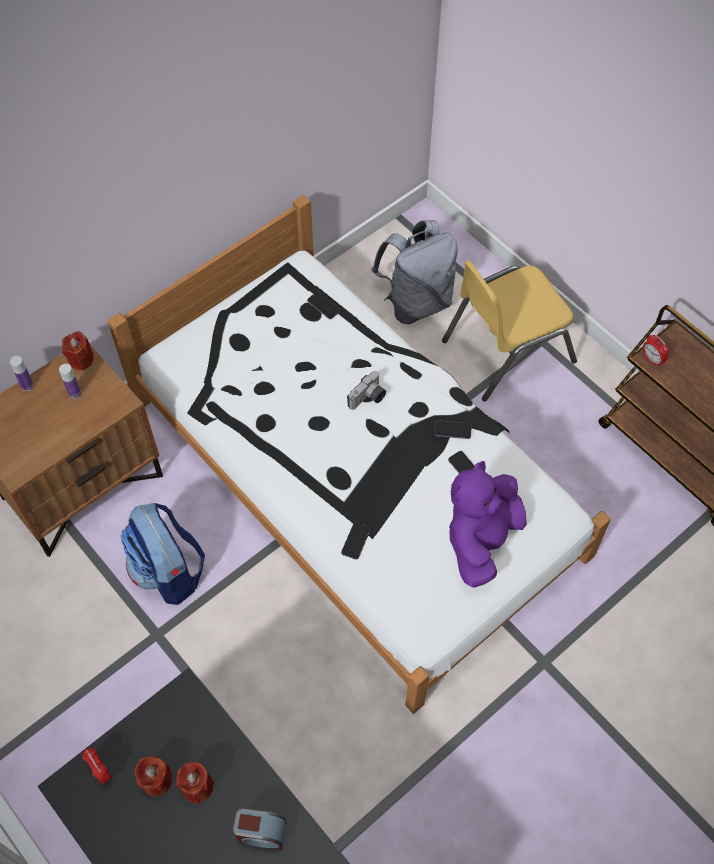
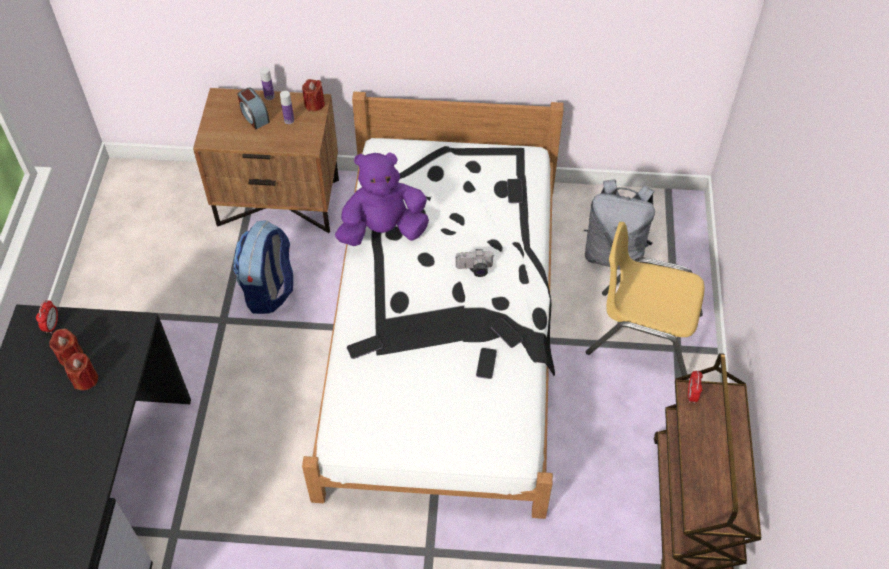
camera: 45 degrees right, 5 degrees down
alarm clock [233,808,287,850] -> alarm clock moved to [238,88,270,130]
purple plush toy [449,461,527,588] -> purple plush toy moved to [335,152,429,246]

